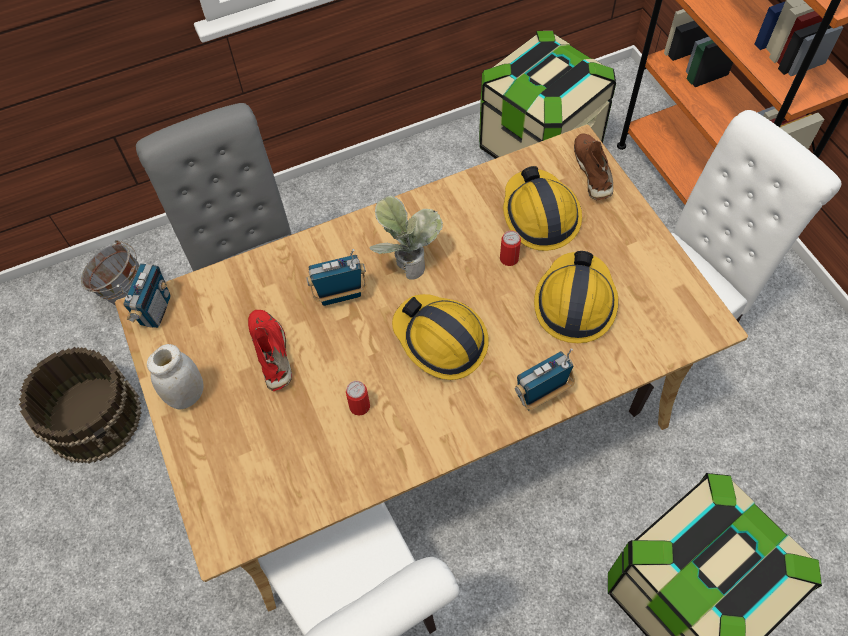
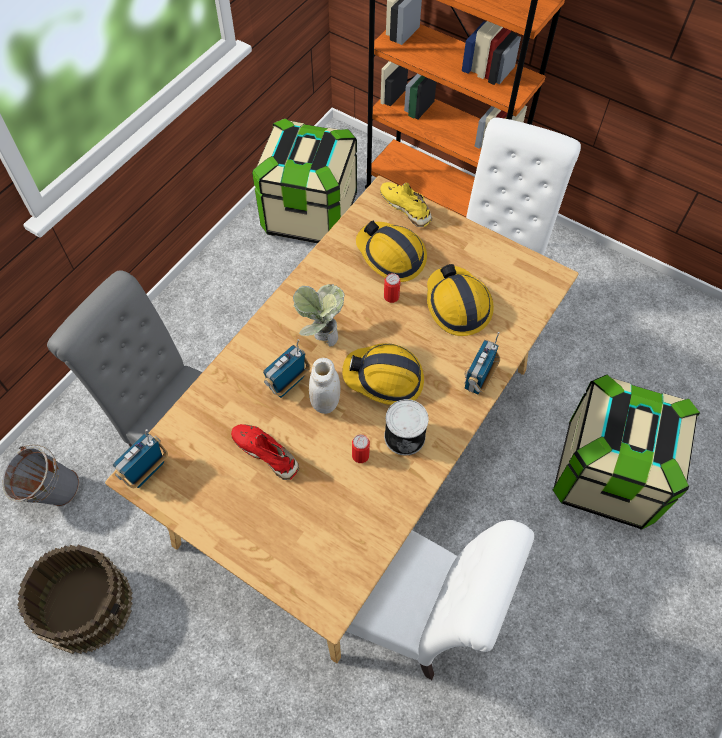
camera: 35 degrees left, 0 degrees up
radio [117,263,170,328] -> radio turned 120 degrees counterclockwise [113,429,168,488]
white jar [147,344,203,409] -> white jar moved to [309,358,340,414]
brown shoe [574,134,613,201] -> yellow shoe [380,182,432,227]
none -> can [384,399,429,455]

